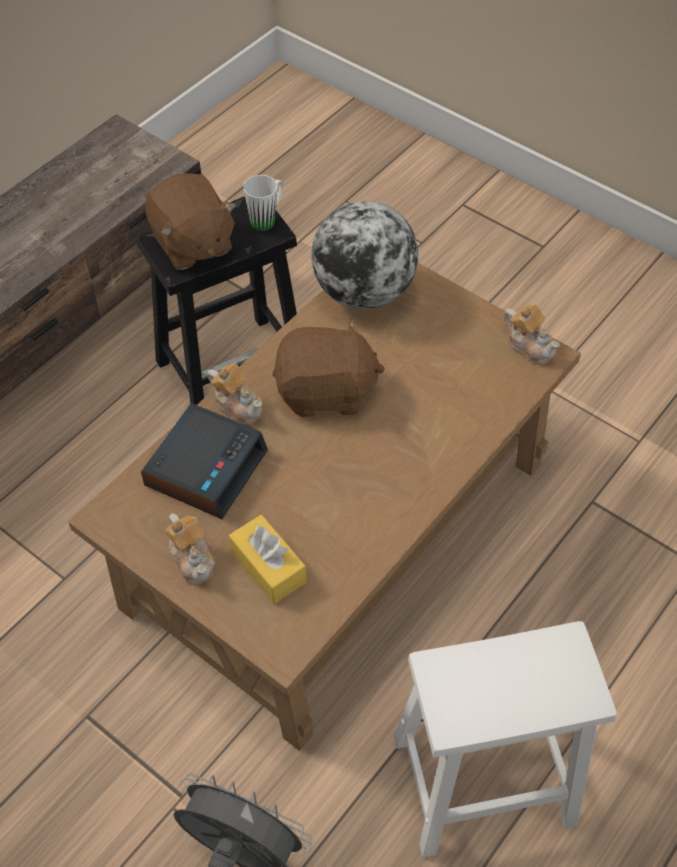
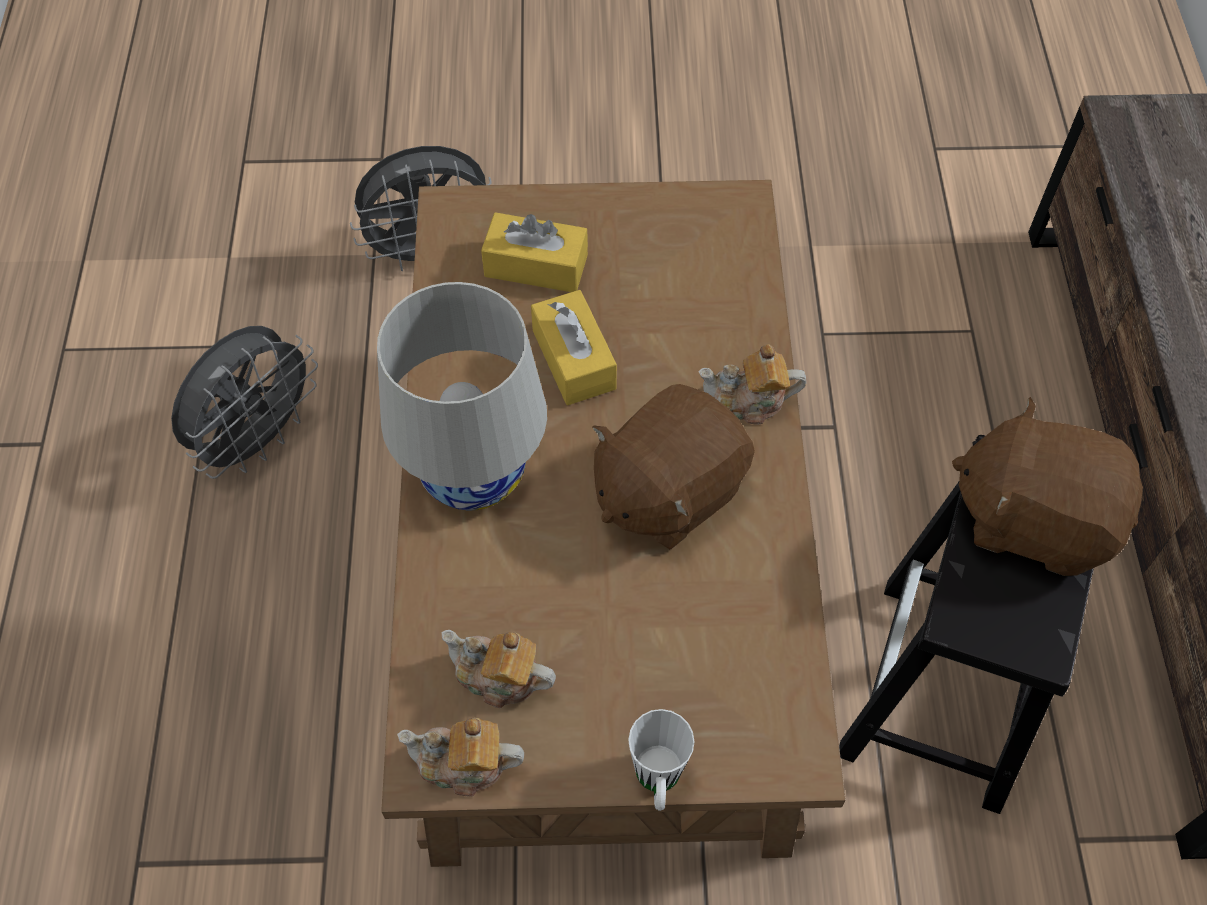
camera: 140 degrees right, 5 degrees up
alarm clock [141,403,268,519] -> none
teapot [165,513,215,585] -> teapot moved to [441,630,556,708]
white mug [243,175,283,231] -> white mug moved to [628,709,695,811]
globe [311,201,418,309] -> none
white stool [393,621,617,858] -> grey fan [171,326,318,479]
none -> white table lamp [377,282,547,511]
none -> yellow tissue box [531,290,617,405]

